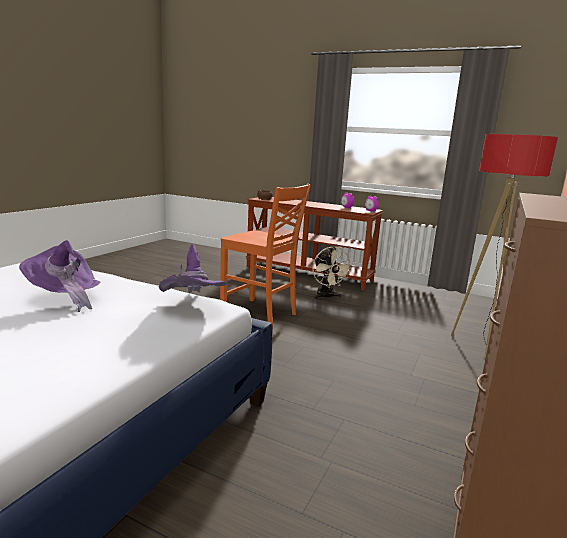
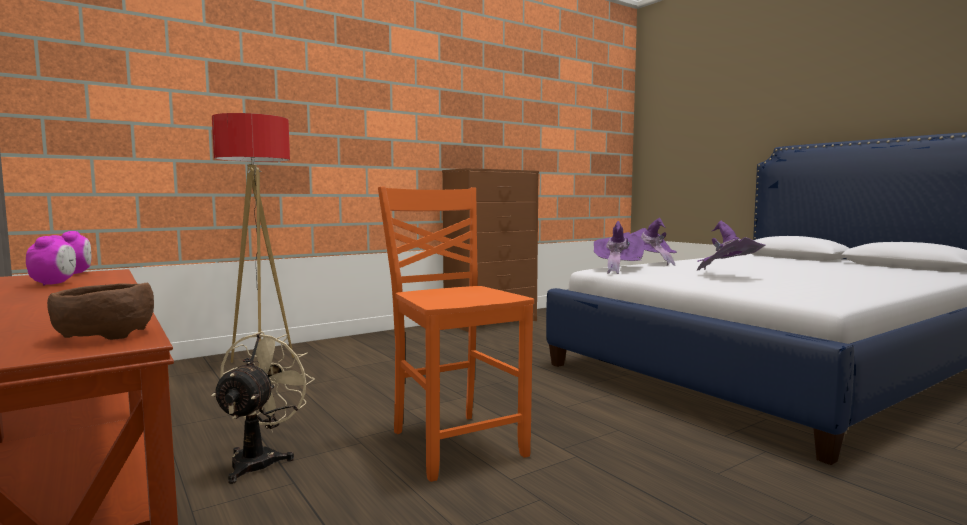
camera: 150 degrees left, 10 degrees down
none -> purple hat [630,218,677,266]

